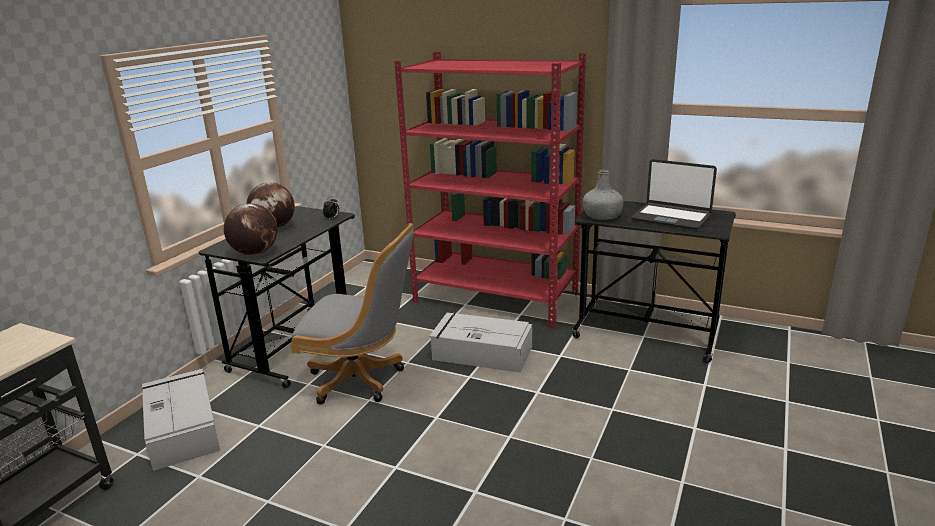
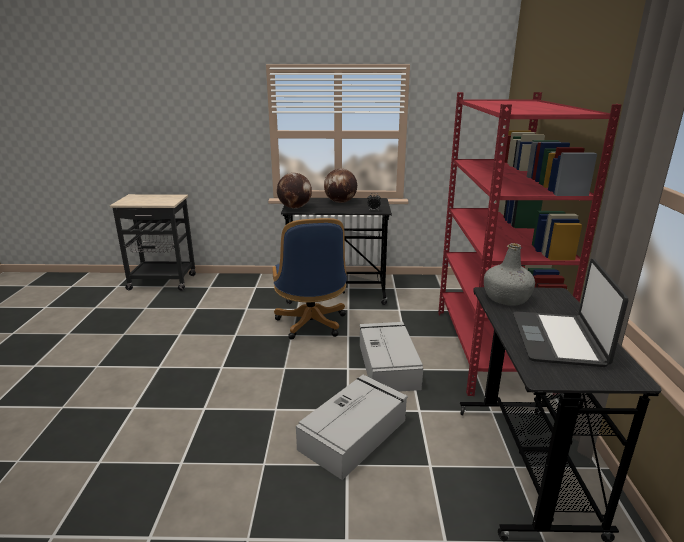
camera: 65 degrees right, 0 degrees up
grey storage box [142,369,220,471] -> grey storage box moved to [296,375,408,480]
grey office chair [291,223,414,405] -> blue office chair [272,218,347,340]

